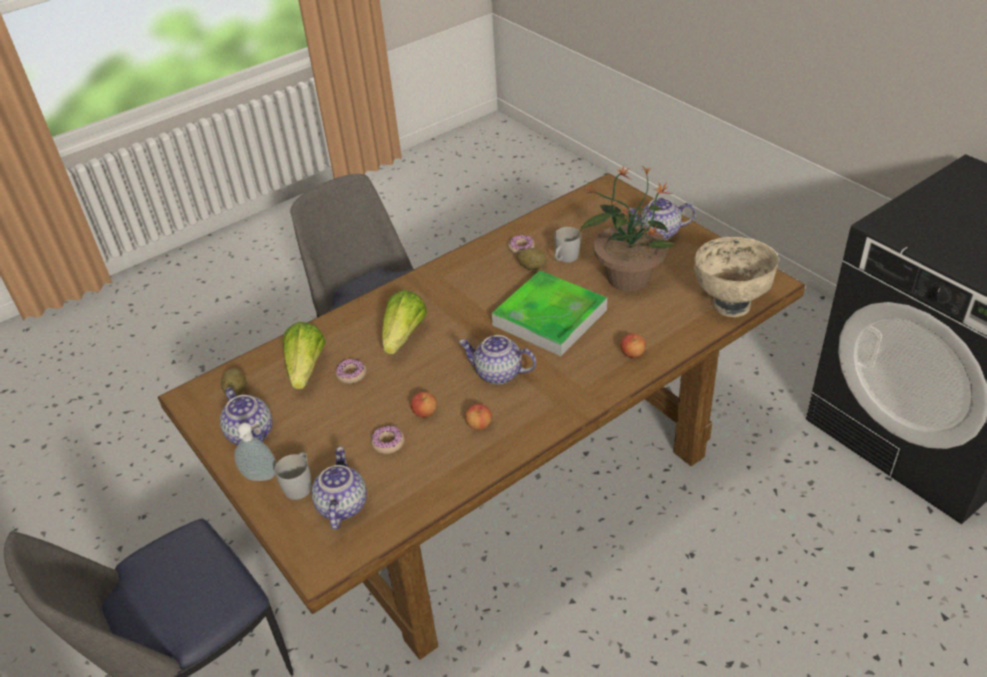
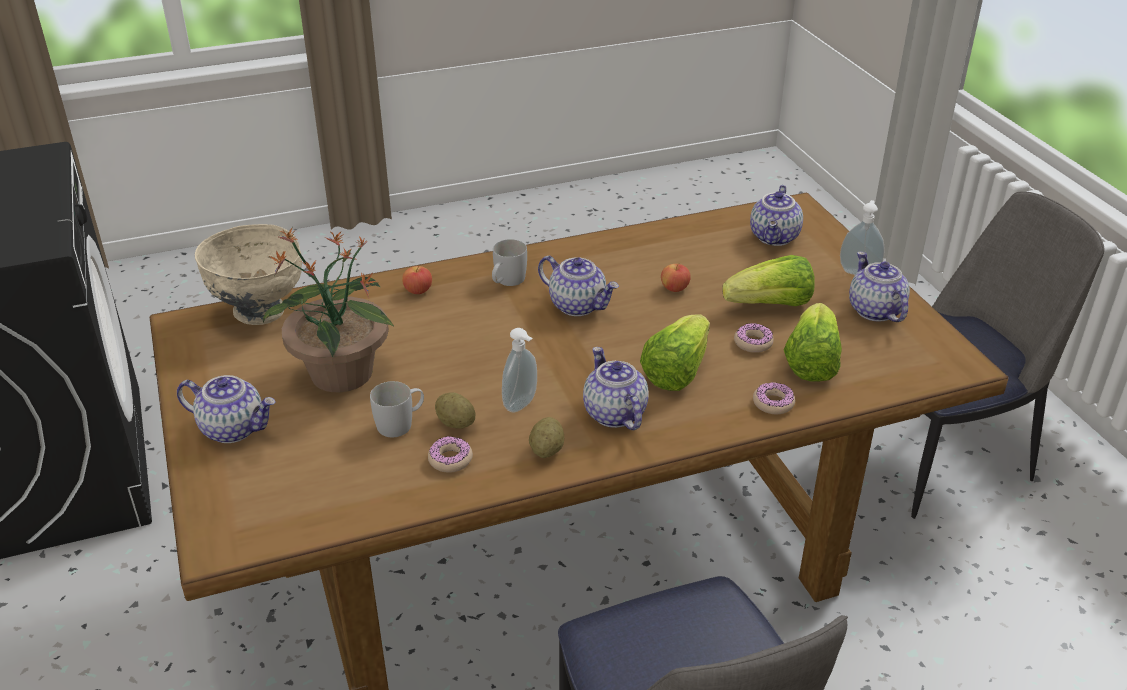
camera: 165 degrees left, 5 degrees down
potato [221,368,246,396] -> potato moved to [529,417,564,458]
white mug [275,452,312,500] -> white mug moved to [492,239,527,286]
donut [371,426,405,454] -> donut moved to [753,382,795,414]
apple [465,404,492,430] -> none
tray [492,270,607,356] -> none
none -> soap dispenser [502,328,537,413]
none -> teapot [583,347,649,430]
none -> lettuce [722,255,815,306]

